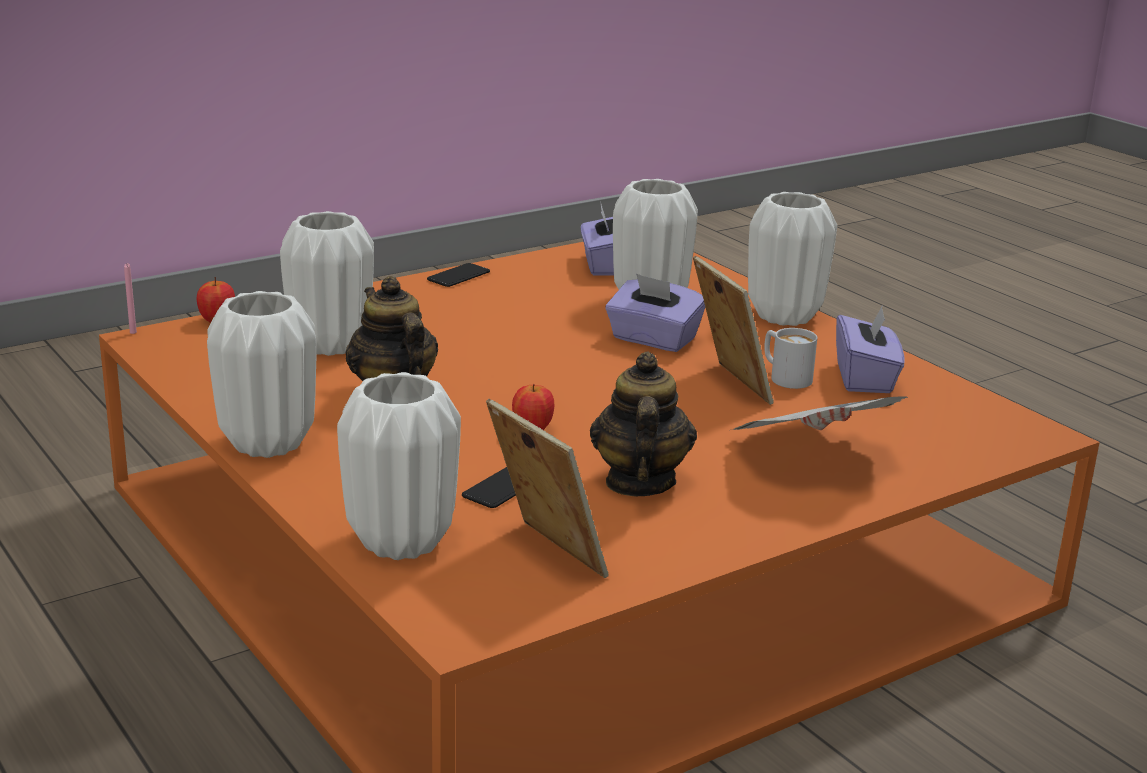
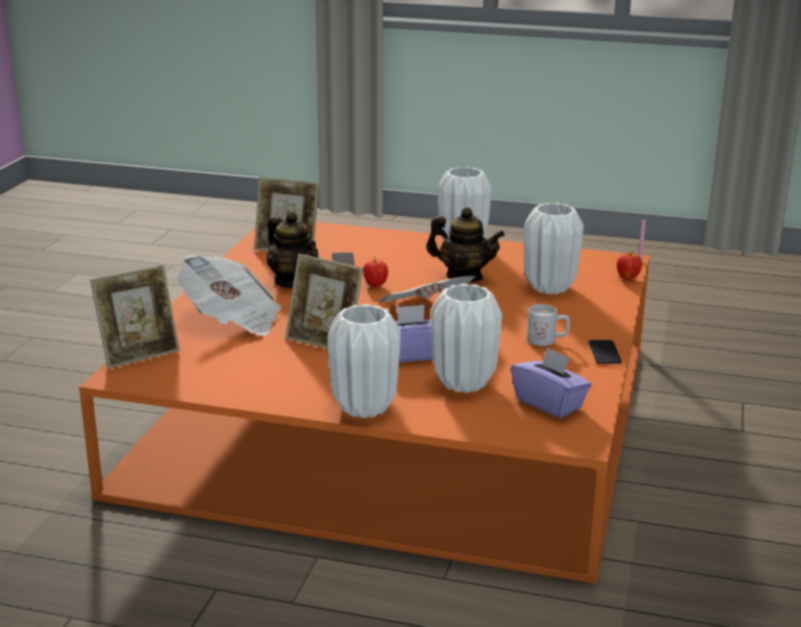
camera: 140 degrees right, 0 degrees up
white vase [337,372,461,560] -> none
white mug [764,328,818,389] -> white mug moved to [527,304,570,346]
purple tissue box [836,307,904,393] -> none
none -> picture frame [90,265,180,369]
none -> newspaper [377,276,476,303]

